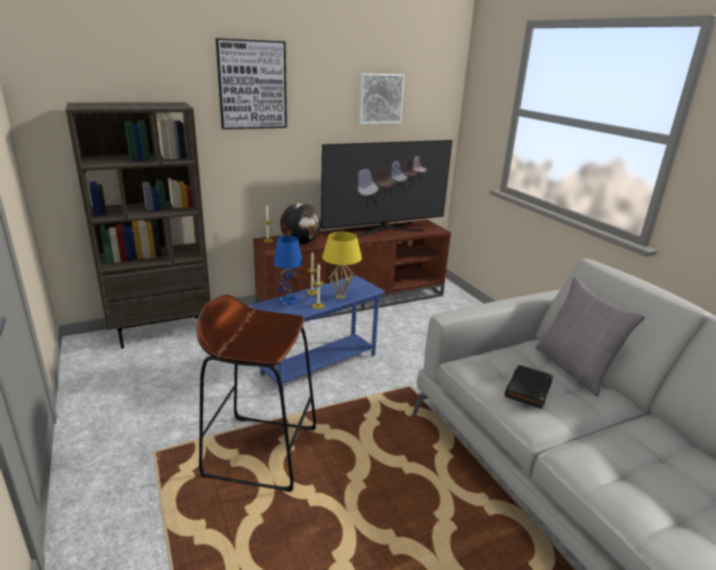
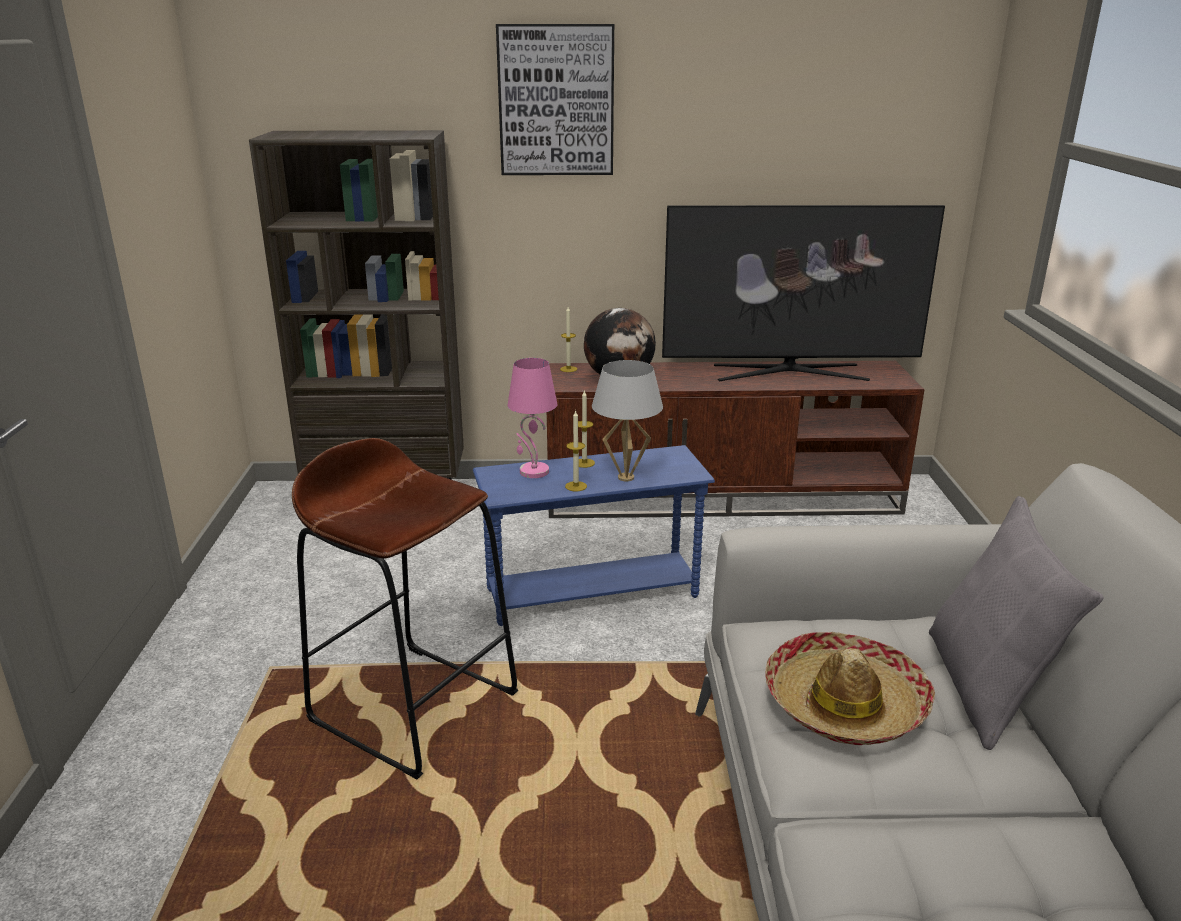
camera: 25 degrees right, 0 degrees up
blue table lamp [274,236,303,305] -> pink table lamp [507,358,557,478]
yellow table lamp [322,232,362,299] -> white table lamp [592,360,663,482]
picture [358,73,405,124] -> none
black book [505,365,553,409] -> hat [765,632,935,745]

